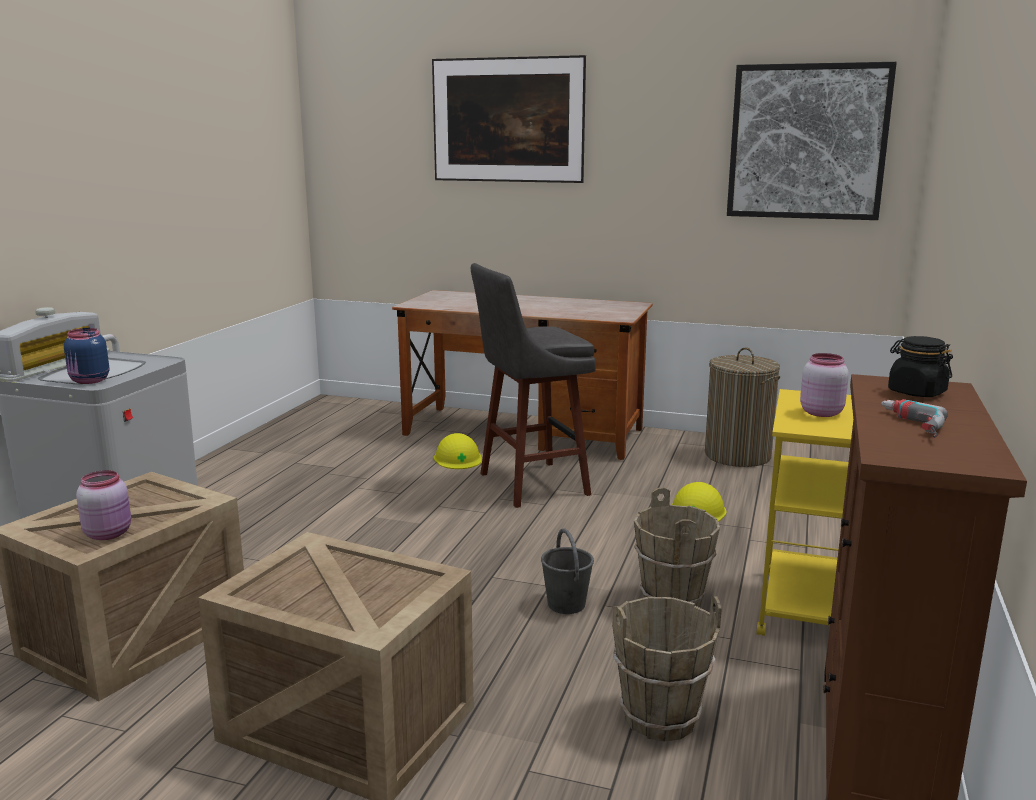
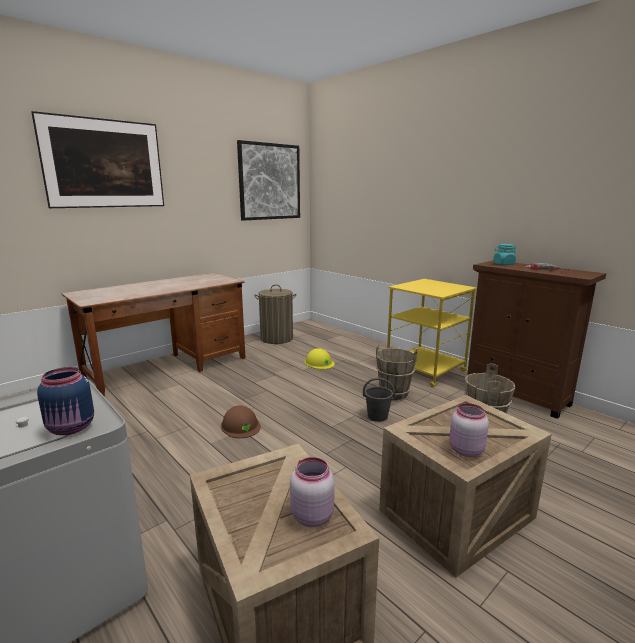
camera: 60 degrees left, 0 degrees up
yellow hard hat [434,433,482,469] -> none
grey stool [471,263,596,508] -> none
pink jar [800,353,849,417] -> pink jar moved to [449,403,489,457]
black jar [888,336,953,397] -> turquoise jar [493,244,516,265]
none -> brown hard hat [221,405,261,438]

